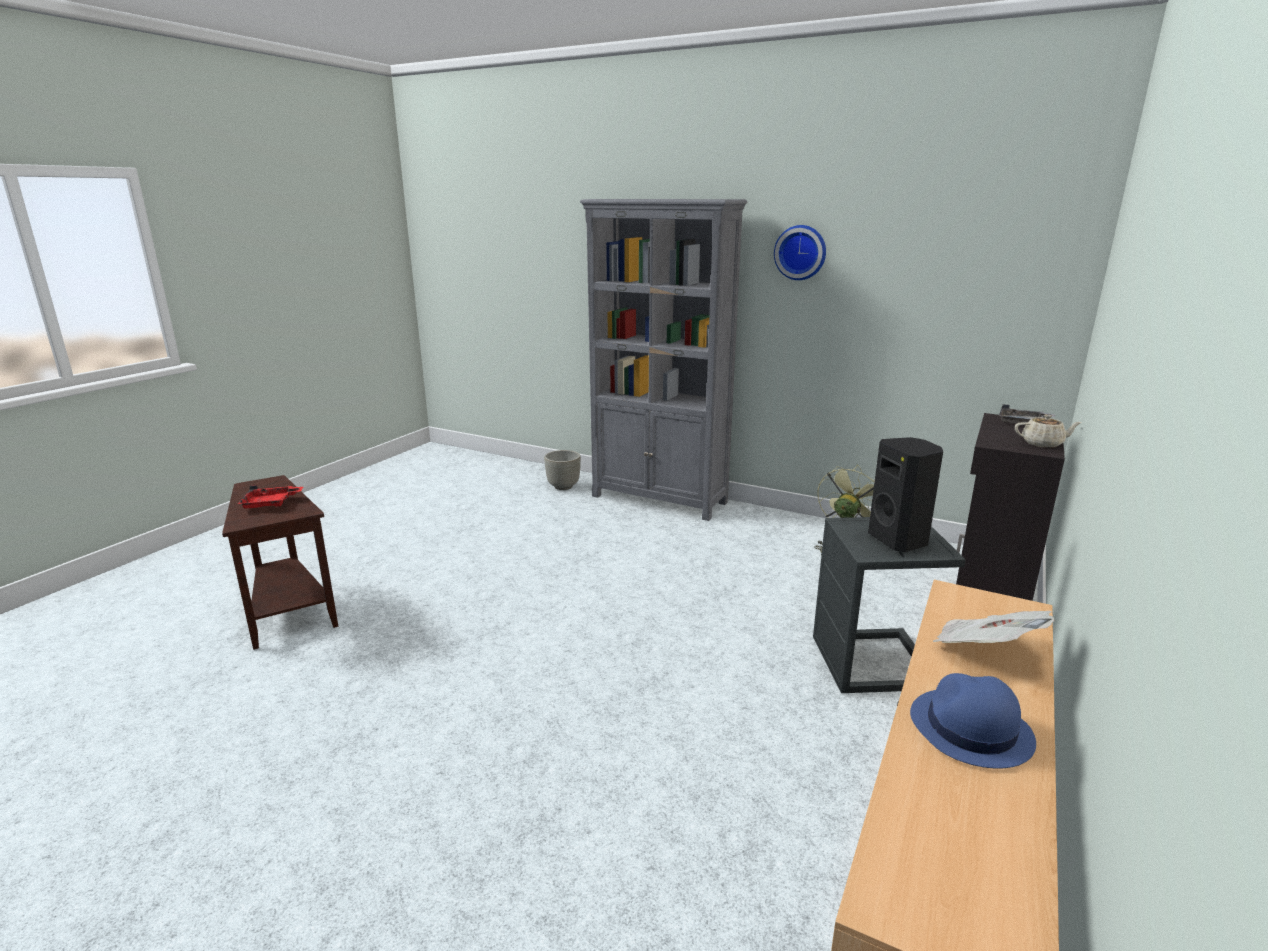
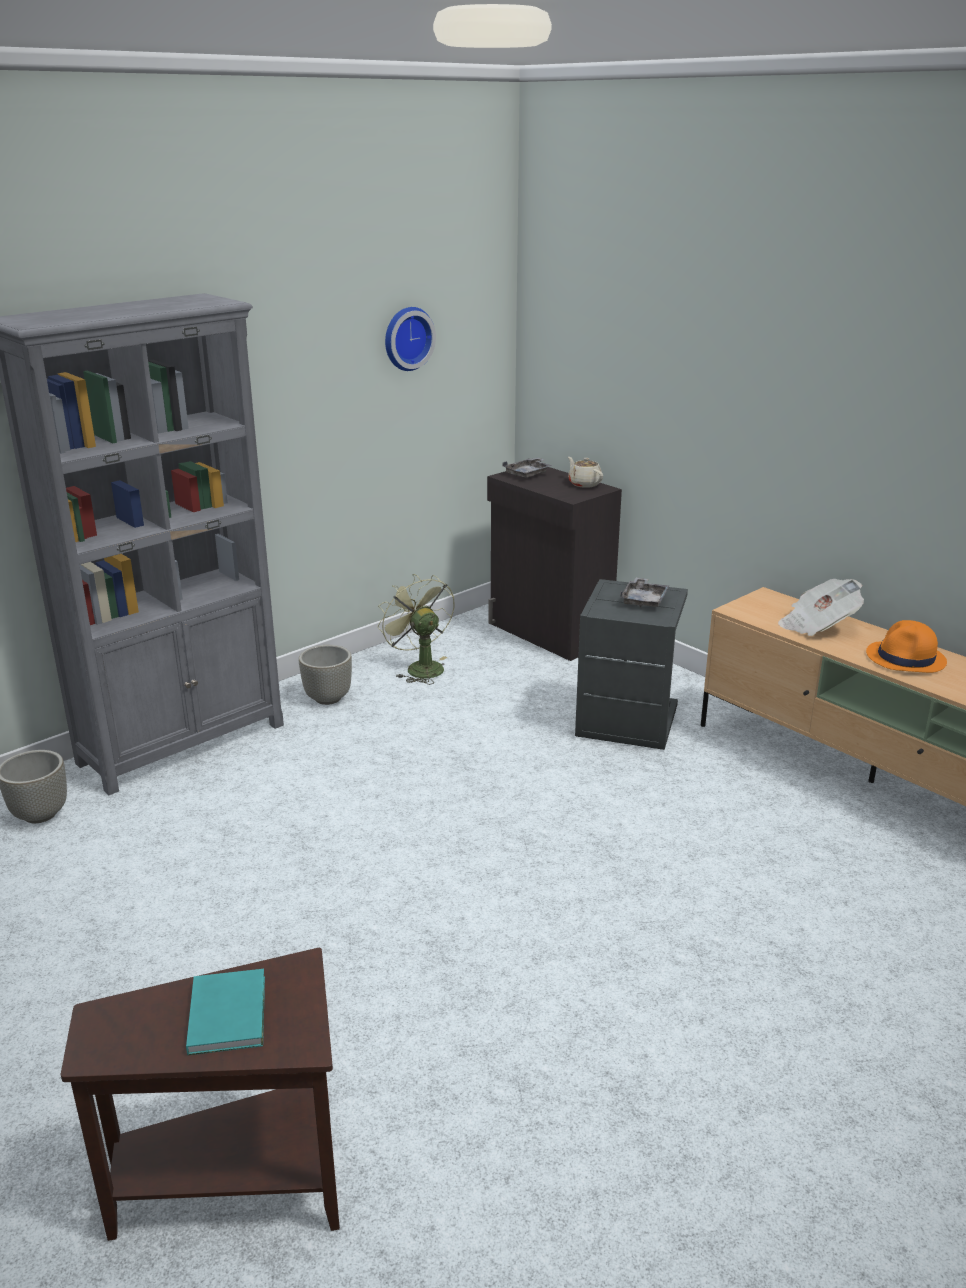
camera: 70 degrees left, 5 degrees up
red tray [237,485,303,508] -> turquoise book [186,969,265,1055]
wall clock [774,225,826,280] -> wall clock moved to [385,307,436,371]
black speaker [868,437,943,552] -> grey tray [620,577,669,607]
blue hat [910,673,1036,769] -> orange hat [866,620,947,673]
beige teapot [1015,414,1082,448] -> beige teapot turned 60 degrees counterclockwise [568,457,603,488]
none -> grey planter [299,645,352,705]

